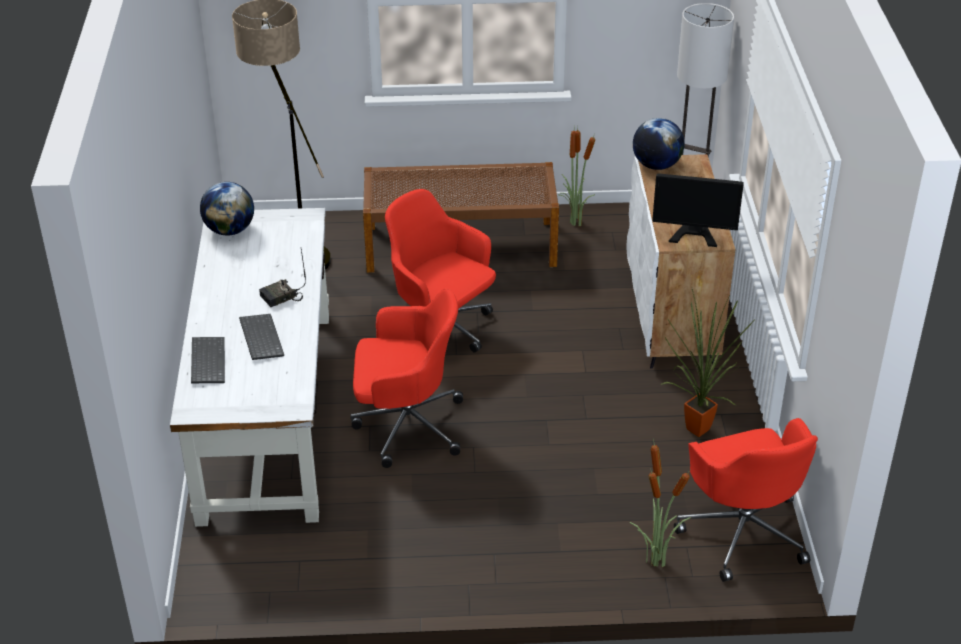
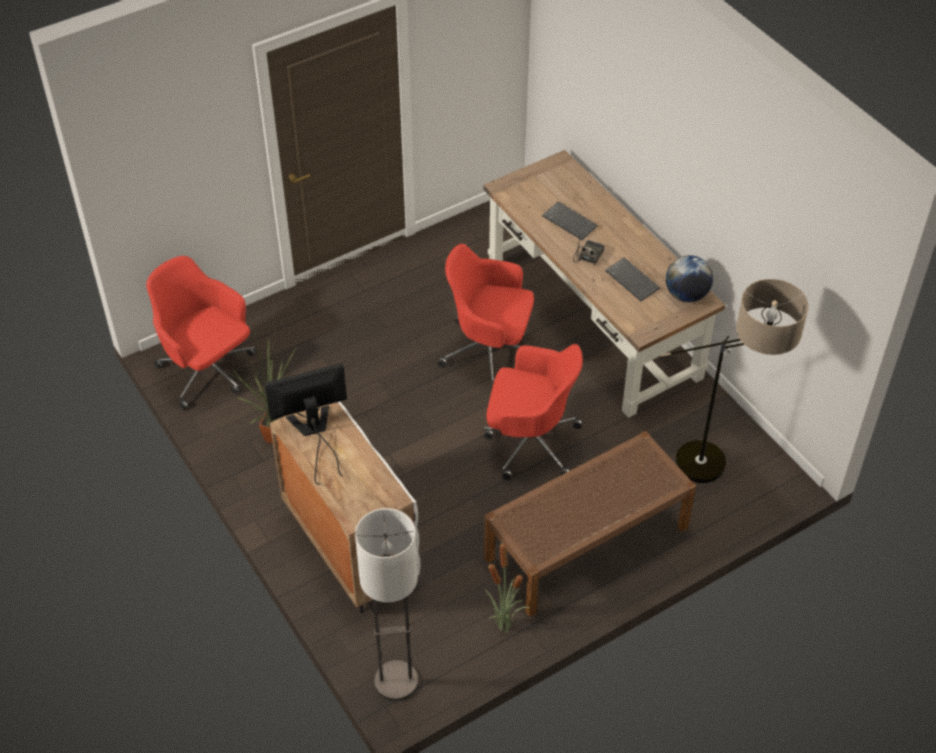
camera: 150 degrees right, 10 degrees up
white desk [170,208,329,527] -> brown desk [483,150,725,418]
keyboard [191,337,225,383] -> keyboard moved to [605,258,660,301]
red office chair [350,288,463,468] -> red office chair turned 45 degrees clockwise [438,244,534,387]
potted plant [629,438,691,567] -> none
globe [633,118,684,170] -> none

